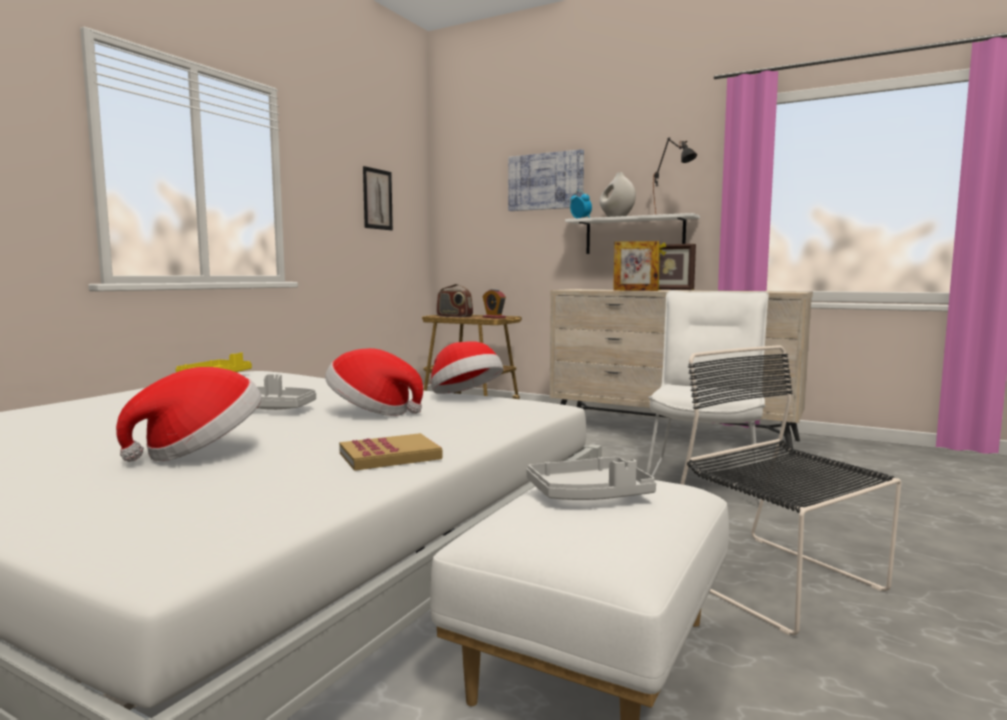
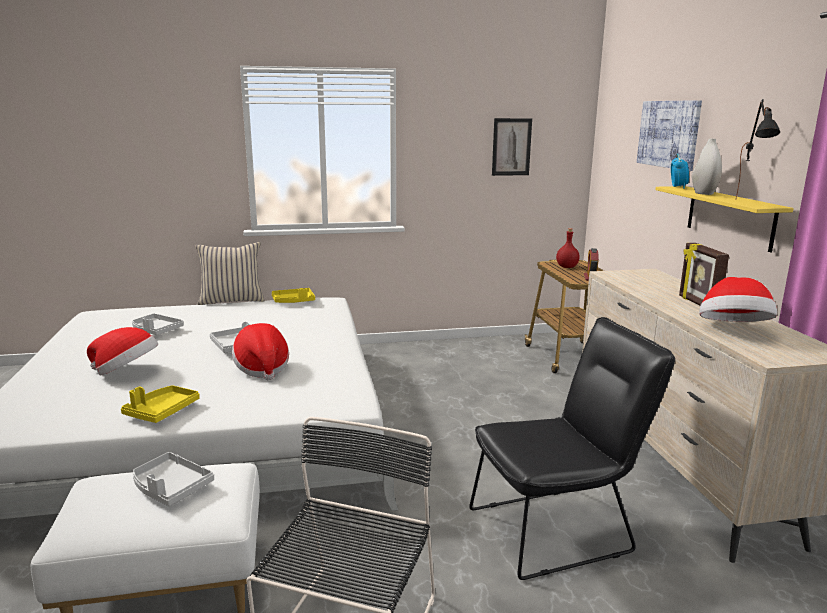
camera: 50 degrees right, 10 degrees up
book [339,433,443,471] -> yellow tray [121,385,200,423]
hat [431,341,503,394] -> hat moved to [699,277,777,322]
radio [436,284,473,317] -> red bottle [556,228,580,268]
white shelf [565,213,700,254] -> yellow shelf [655,186,794,252]
picture frame [613,241,660,291] -> none
white chair [646,290,769,505] -> black chair [469,317,675,580]
none -> grey tray [132,313,184,335]
none -> beige pillow [195,242,265,305]

